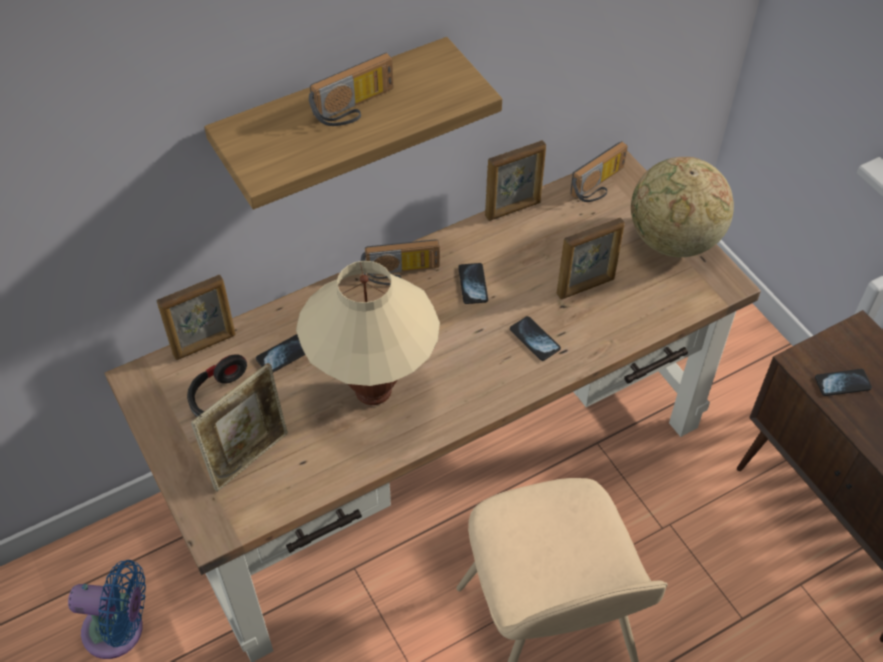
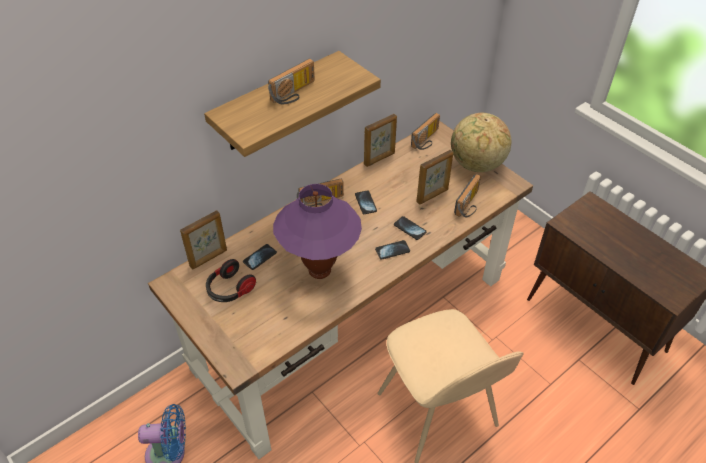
camera: 10 degrees left, 5 degrees down
picture frame [191,363,288,492] -> none
beige table lamp [296,261,440,405] -> purple table lamp [273,184,362,279]
phone [815,369,872,396] -> phone moved to [375,240,410,260]
none -> radio [454,174,481,217]

